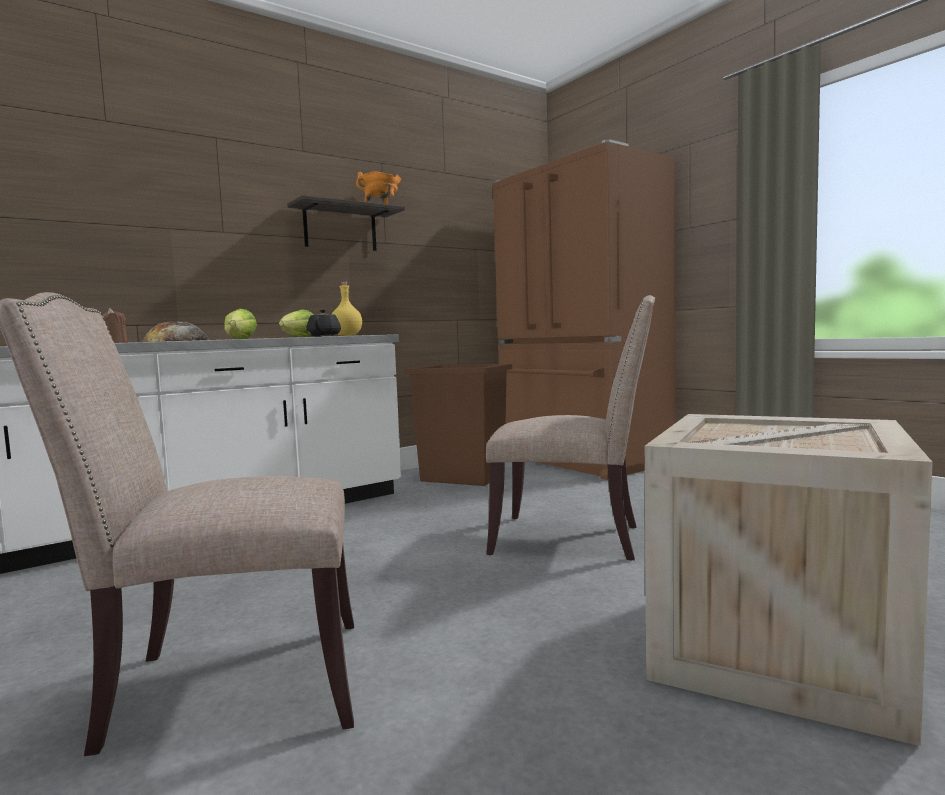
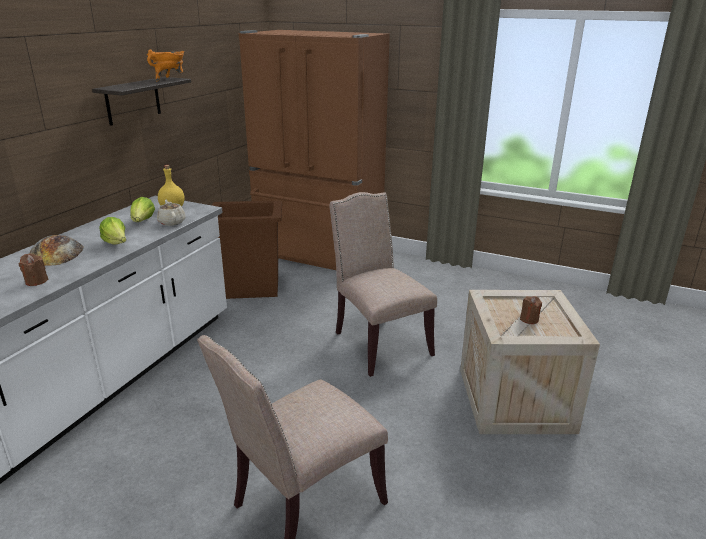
camera: 30 degrees left, 20 degrees up
black teapot [306,310,341,336] -> beige teapot [157,200,185,226]
beige chair [486,295,655,560] -> beige chair turned 105 degrees counterclockwise [329,192,437,377]
none -> brown candle [520,296,542,324]

